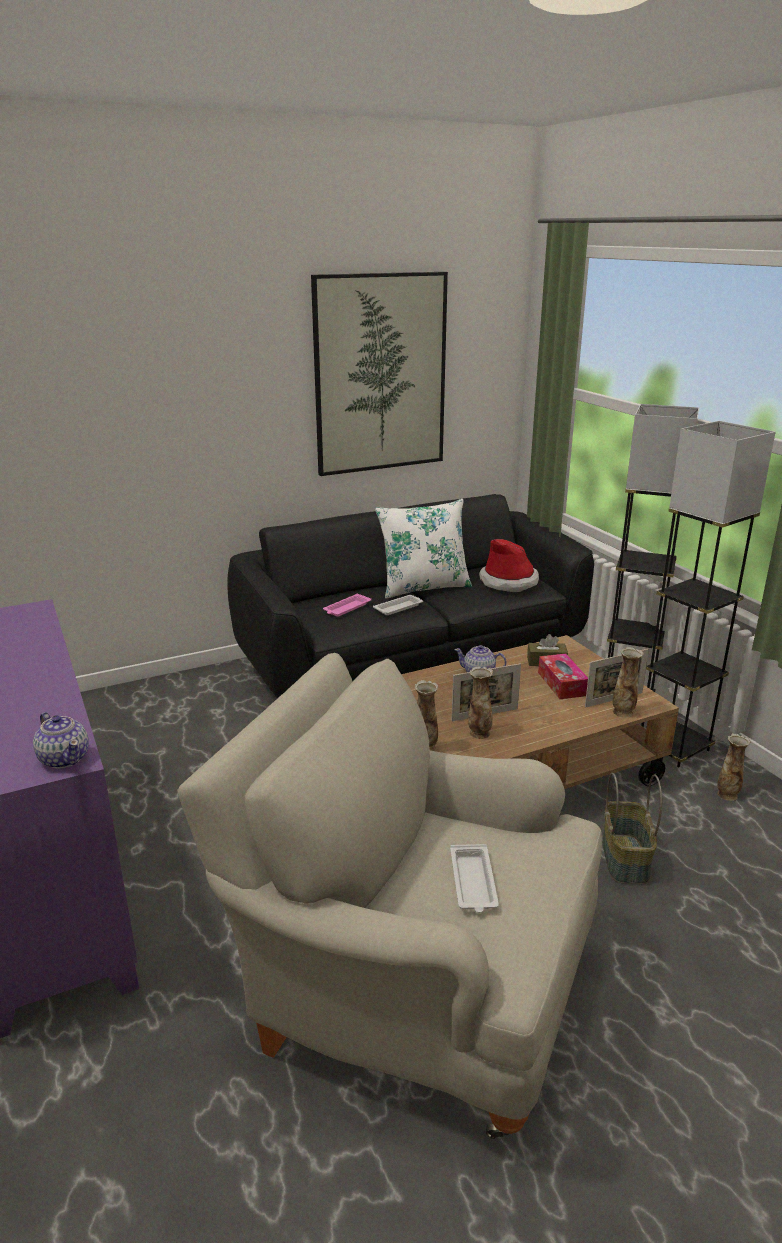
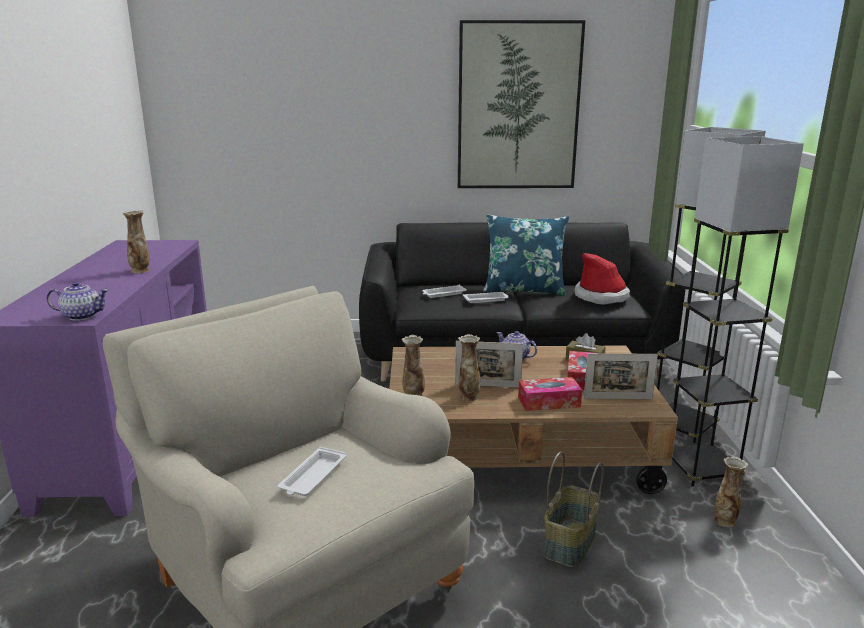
camera: 25 degrees right, 5 degrees down
teapot [33,712,89,769] -> teapot turned 75 degrees counterclockwise [47,281,109,321]
pink tray [323,593,371,617] -> white tray [422,285,467,298]
white pillow [375,499,472,599] -> blue pillow [483,214,569,296]
vase [613,647,644,717] -> vase moved to [123,210,150,273]
none -> tissue box [518,377,582,411]

